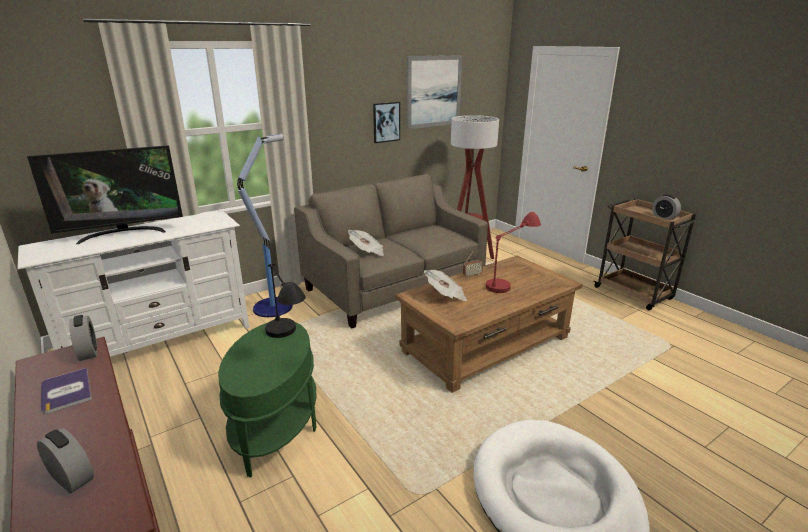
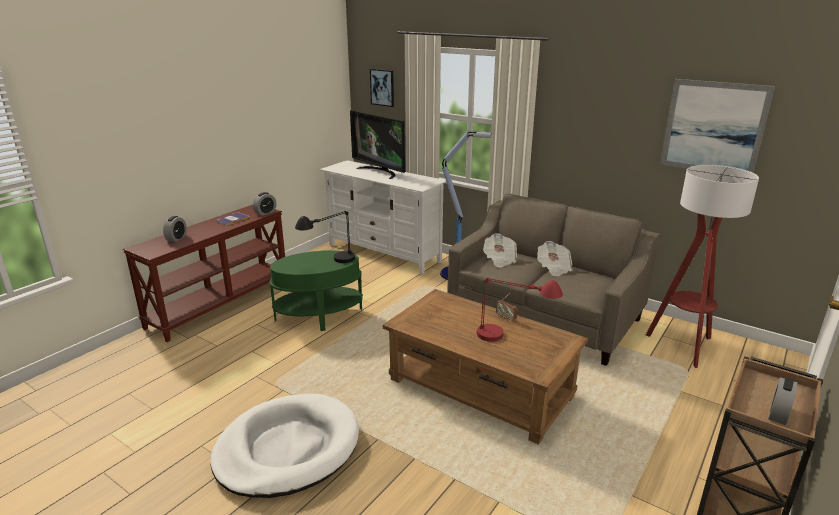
camera: 70 degrees right, 0 degrees up
picture [373,102,400,143] -> picture moved to [370,69,394,107]
newspaper [424,270,467,301] -> newspaper moved to [537,241,572,277]

